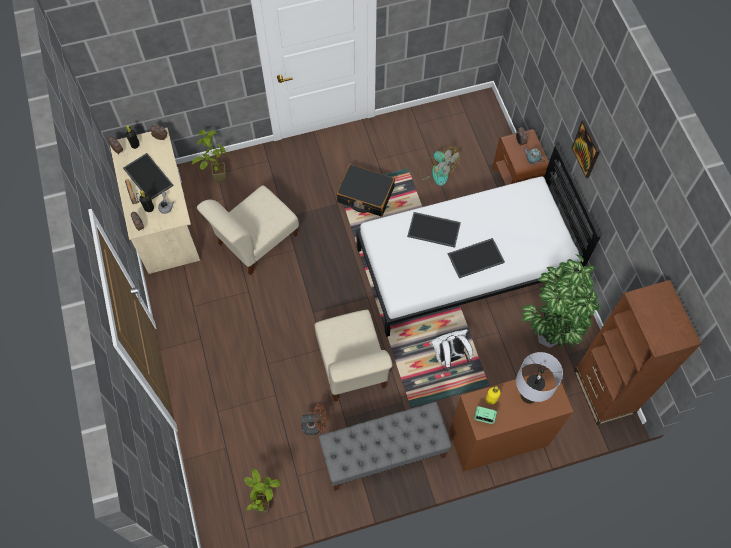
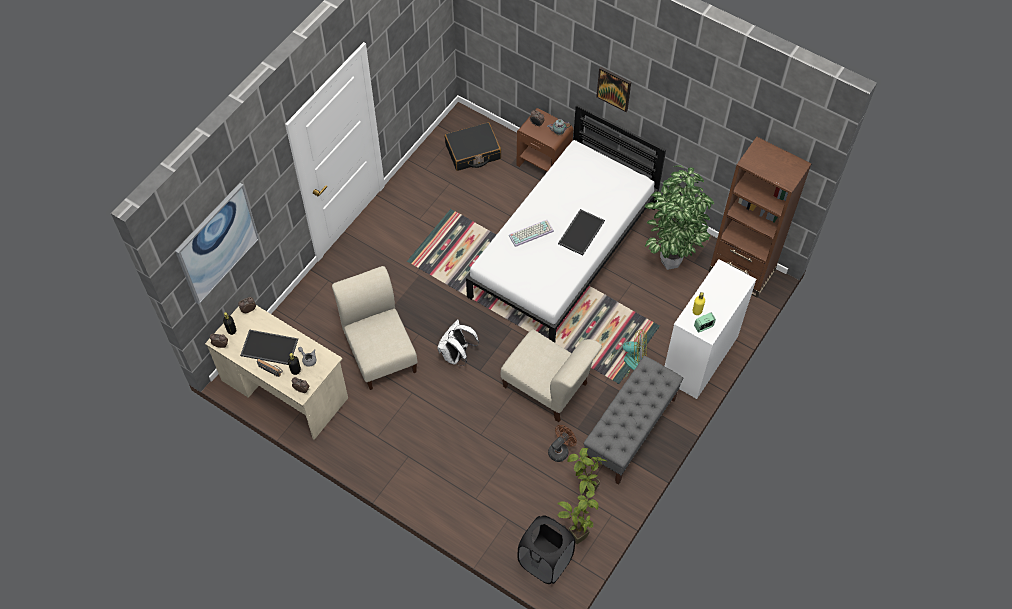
camera: 40 degrees left, 5 degrees down
potted plant [192,130,227,183] -> potted plant moved to [567,448,607,495]
beige chair [197,185,299,275] -> beige chair turned 150 degrees clockwise [332,266,417,390]
black suitcase [336,164,395,216] -> black suitcase moved to [445,122,501,171]
tray [407,212,461,248] -> keyboard [509,220,554,247]
fan [418,147,460,186] -> fan moved to [611,329,647,379]
white backpack [431,329,473,372] -> white backpack moved to [437,319,479,366]
brown dresser [449,370,573,472] -> white dresser [664,259,756,399]
grey table lamp [516,352,563,404] -> none
none -> picture [175,183,259,304]
none -> black laundry basket [517,516,575,584]

